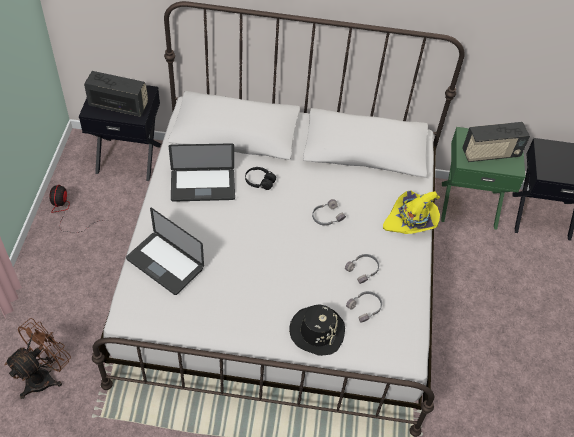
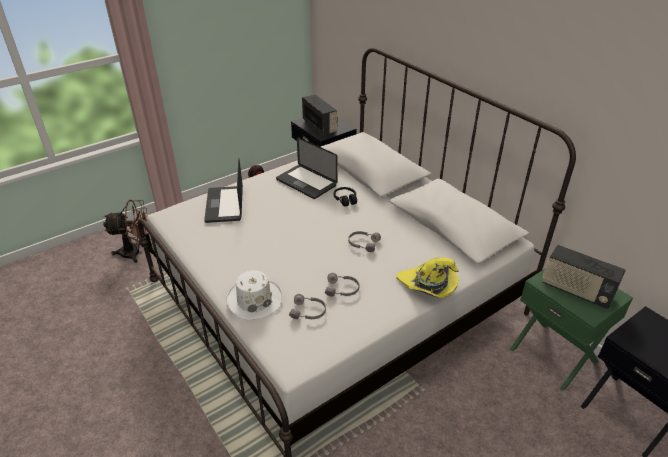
camera: 50 degrees right, 15 degrees down
black hat [289,304,345,356] -> white hat [226,271,282,320]

